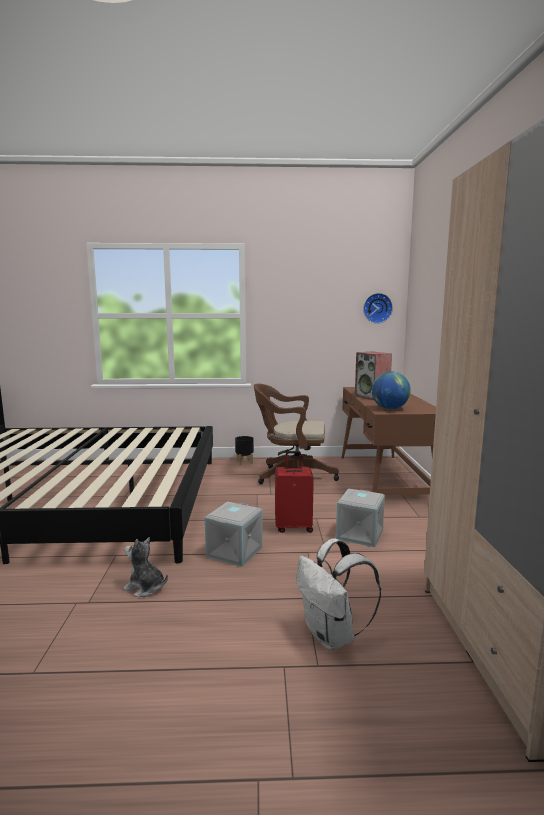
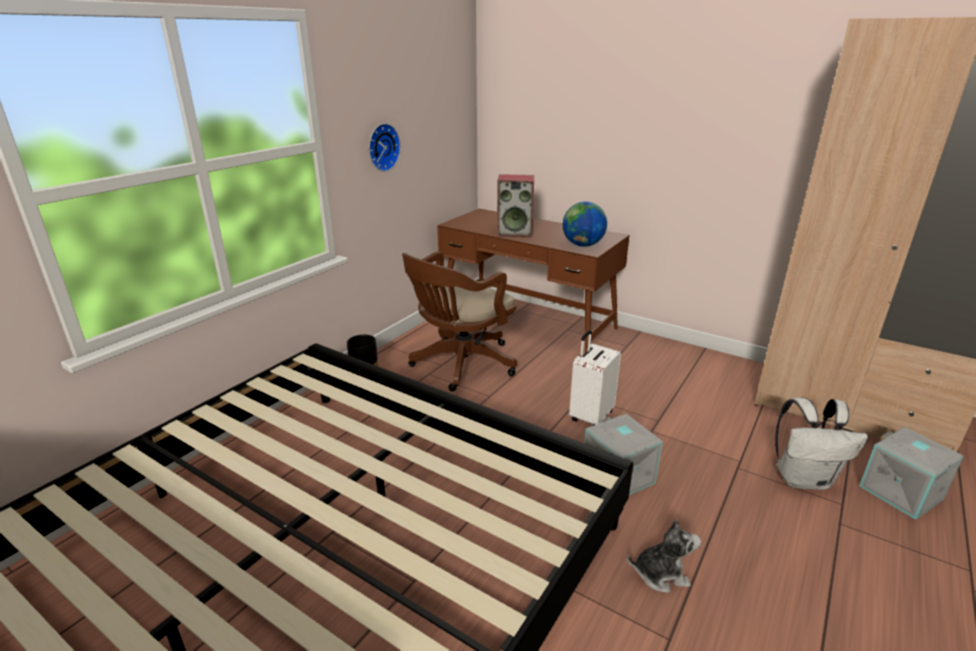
camera: 55 degrees left, 15 degrees up
plush toy [123,537,168,597] -> plush toy turned 150 degrees counterclockwise [627,519,701,593]
red suitcase [275,451,314,533] -> white suitcase [569,330,621,426]
grey storage box [336,489,385,547] -> grey storage box moved to [860,427,964,520]
wall clock [363,293,393,324] -> wall clock moved to [369,123,401,172]

